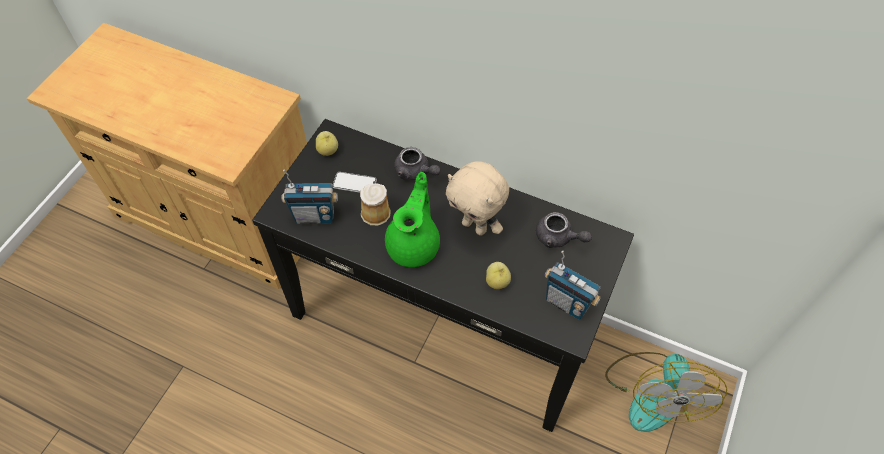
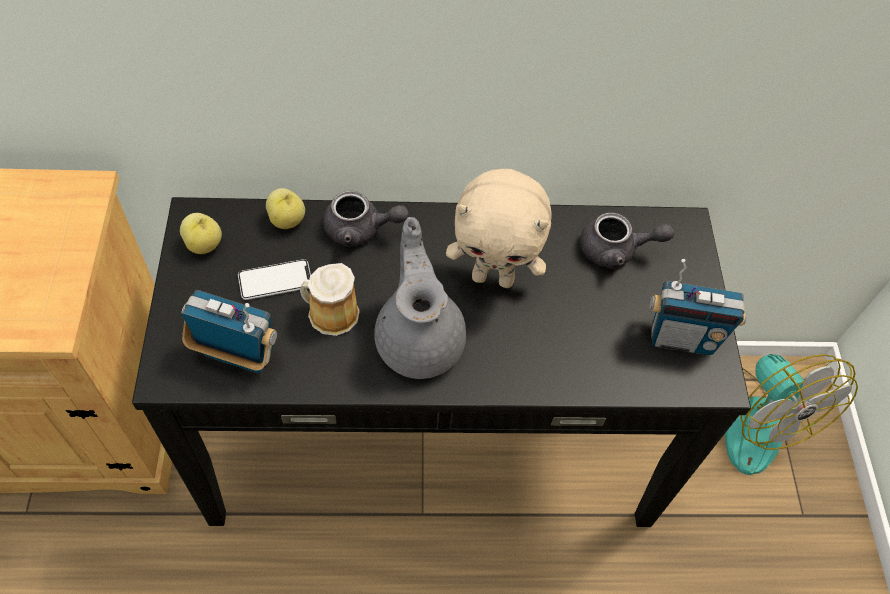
camera: 30 degrees left, 0 degrees up
radio [281,170,338,224] -> radio turned 135 degrees counterclockwise [181,290,277,374]
green teapot [385,172,440,267] -> grey teapot [374,217,466,379]
apple [486,262,511,289] -> apple moved to [266,188,305,229]

